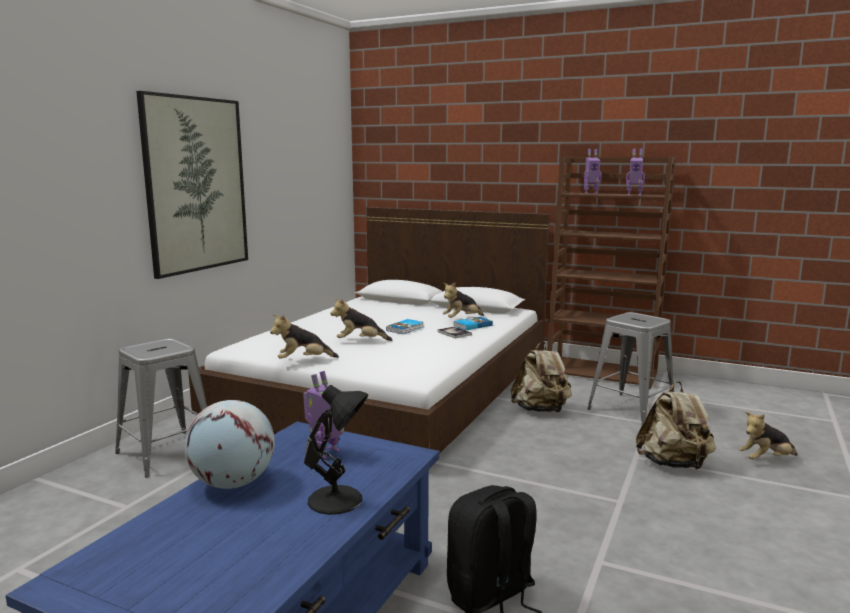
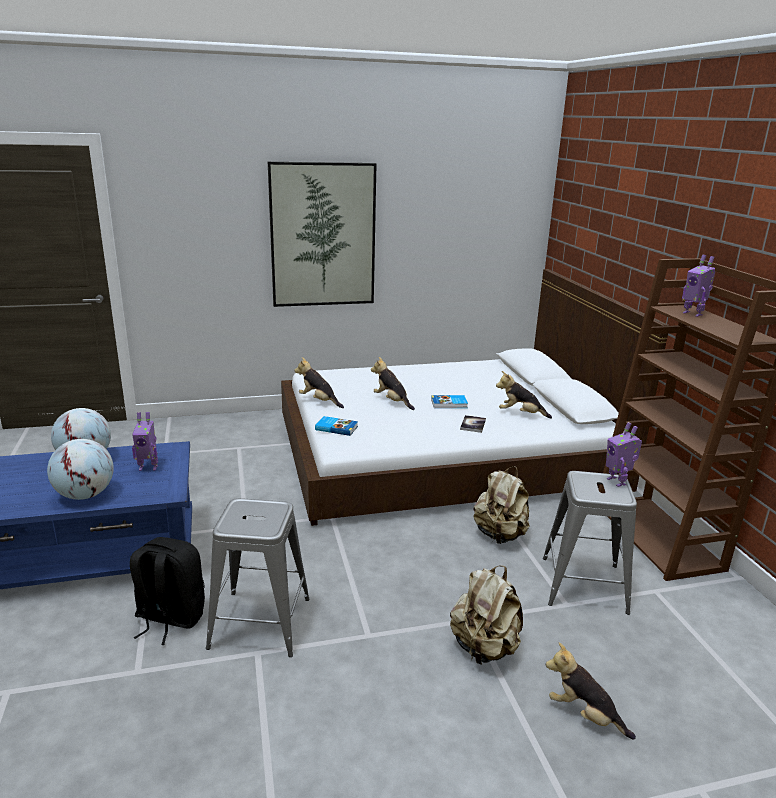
camera: 50 degrees right, 10 degrees up
grey stool [115,338,207,478] -> grey stool moved to [206,498,310,657]
black table lamp [304,385,368,515] -> globe [47,439,114,500]
book [454,317,493,330] -> book moved to [315,416,358,436]
toy robot [626,148,645,196] -> toy robot moved to [606,422,642,487]

